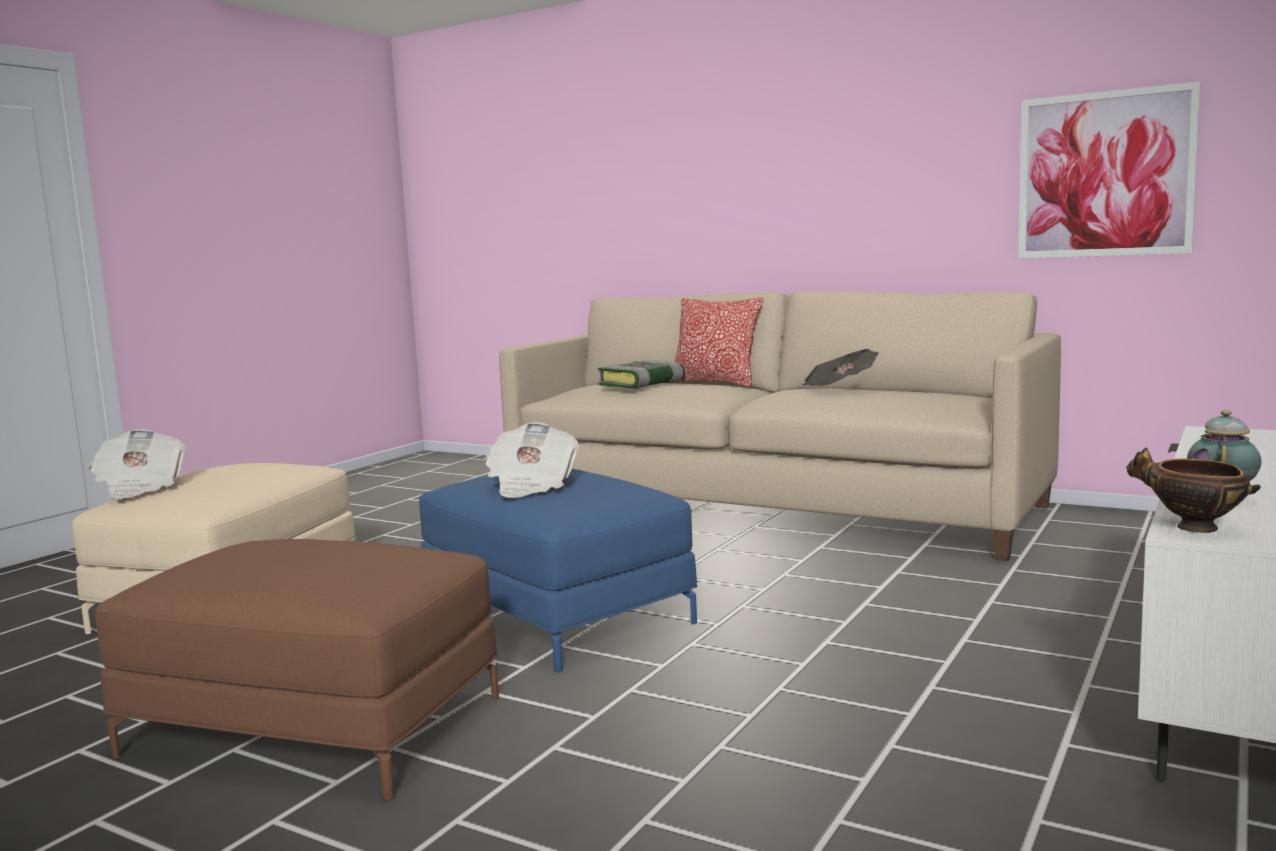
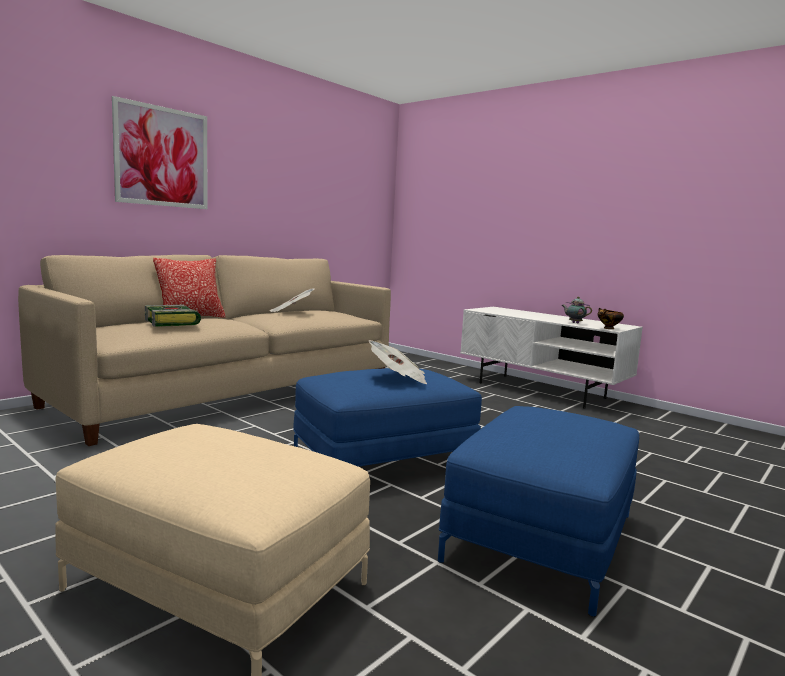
camera: 80 degrees left, 0 degrees up
newspaper [89,429,186,499] -> none
brown ottoman [95,539,499,800] -> blue ottoman [438,406,639,617]
picture [1018,82,1201,259] -> picture moved to [112,96,208,209]

